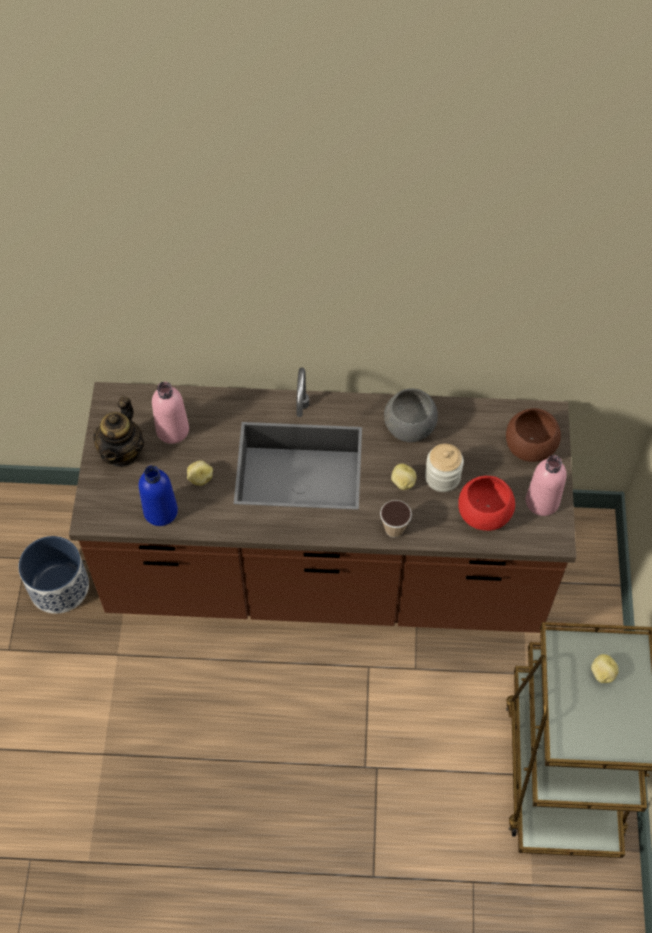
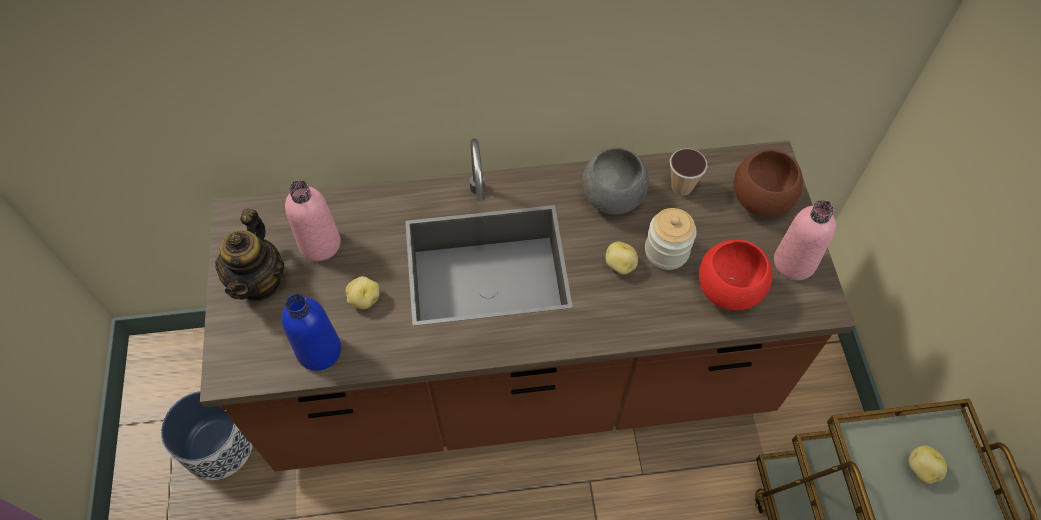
camera: 10 degrees left, 0 degrees up
cup [380,500,412,538] -> cup moved to [670,148,707,195]

